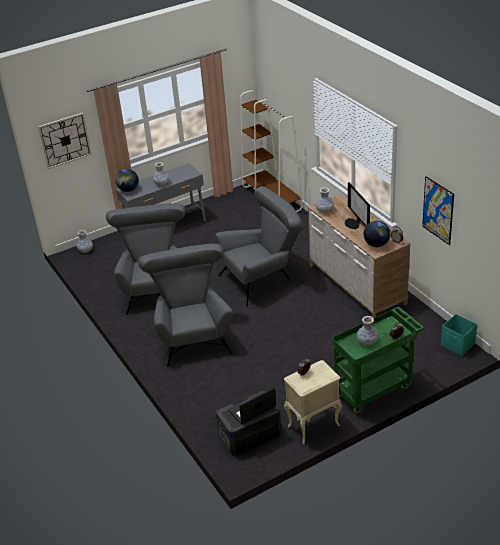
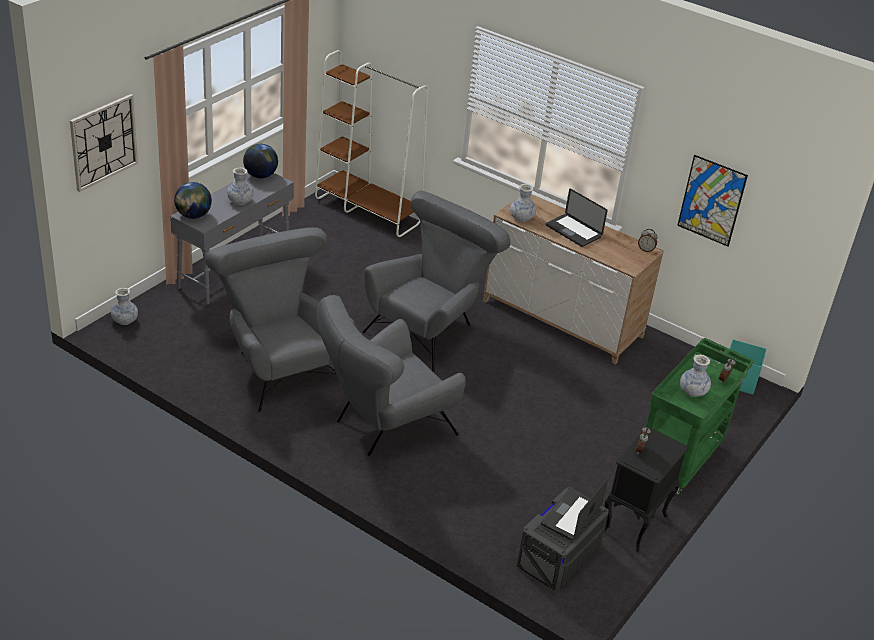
camera: 30 degrees left, 0 degrees up
grey armchair [138,244,233,367] -> grey armchair turned 90 degrees counterclockwise [317,295,466,456]
beige nightstand [284,360,342,444] -> black nightstand [604,427,688,552]
monitor [345,182,370,229] -> laptop [546,189,608,247]
globe [364,221,390,247] -> globe moved to [243,144,278,178]

